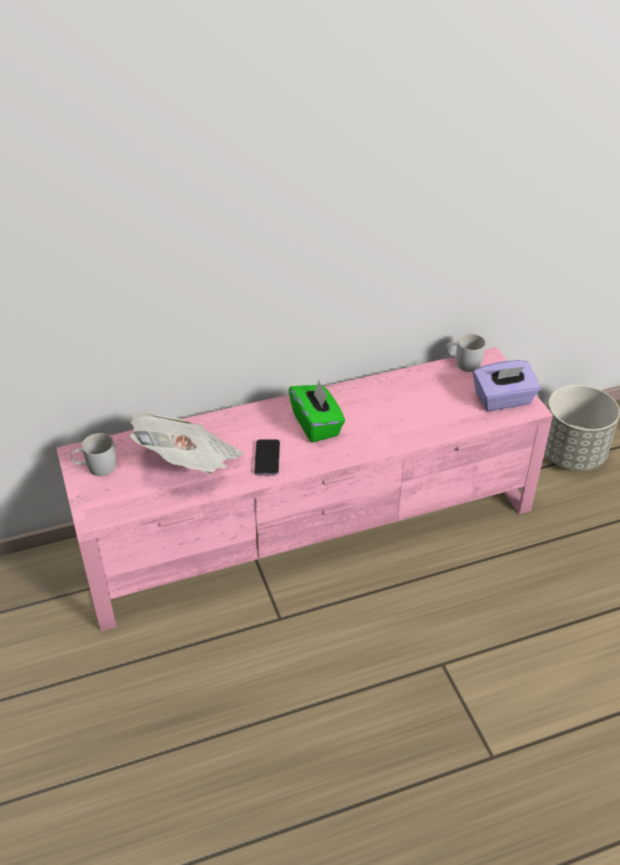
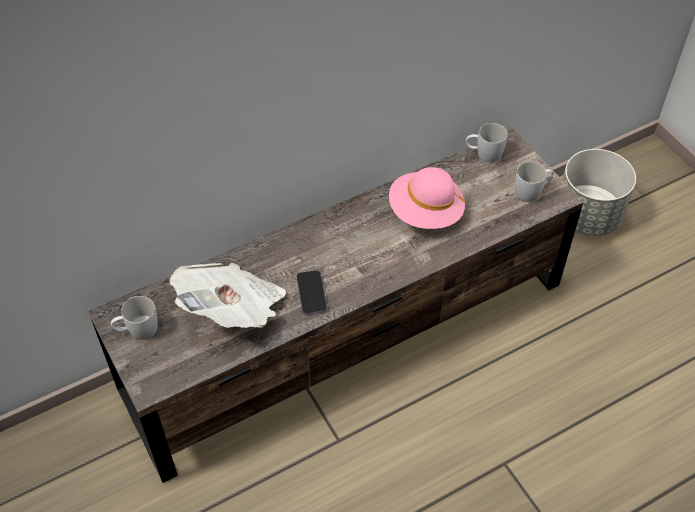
camera: 10 degrees left, 10 degrees up
pink tv stand [56,347,553,631] -> brown tv stand [88,129,583,483]
green tissue box [289,381,345,443] -> none
purple tissue box [473,360,540,411] -> white mug [515,162,553,202]
none -> pink hat [389,167,465,229]

